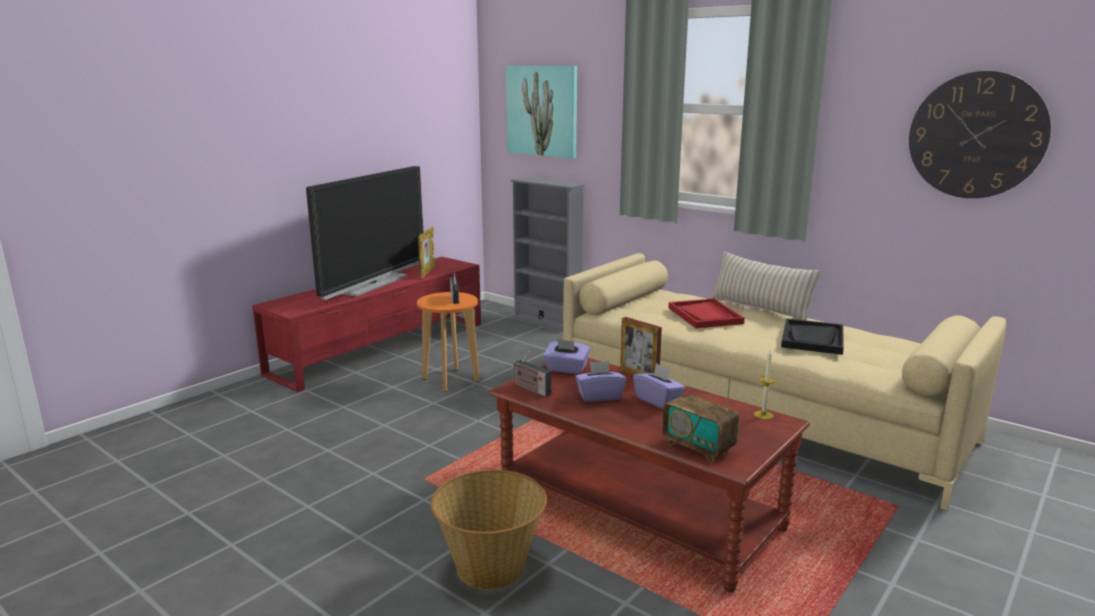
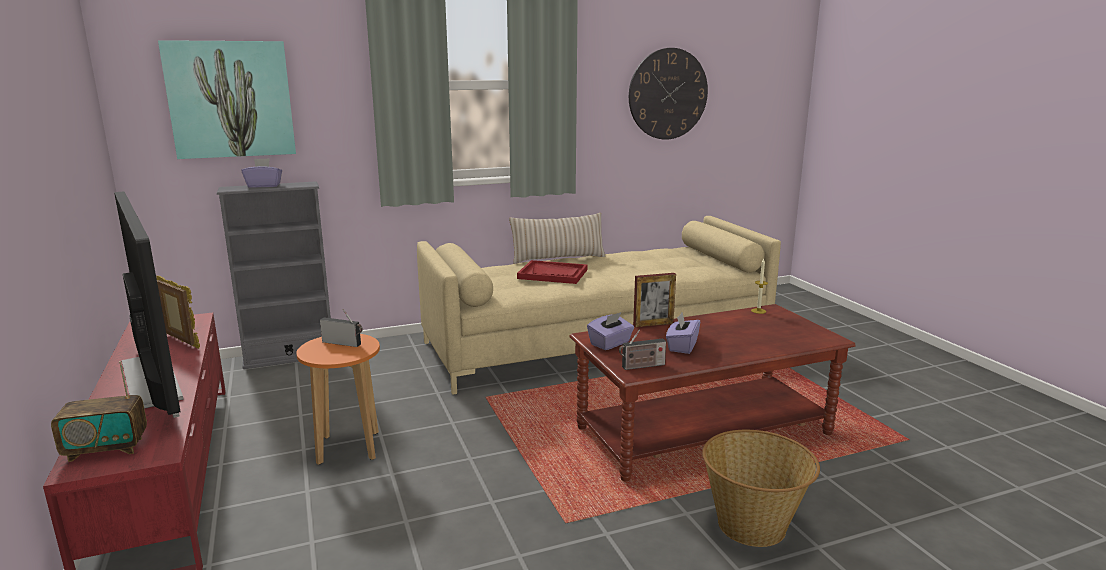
camera: 60 degrees left, 0 degrees up
purple tissue box [633,363,686,409] -> purple tissue box moved to [242,158,282,188]
radio [662,375,739,463] -> radio moved to [51,361,147,462]
black tray [781,318,844,355] -> none

